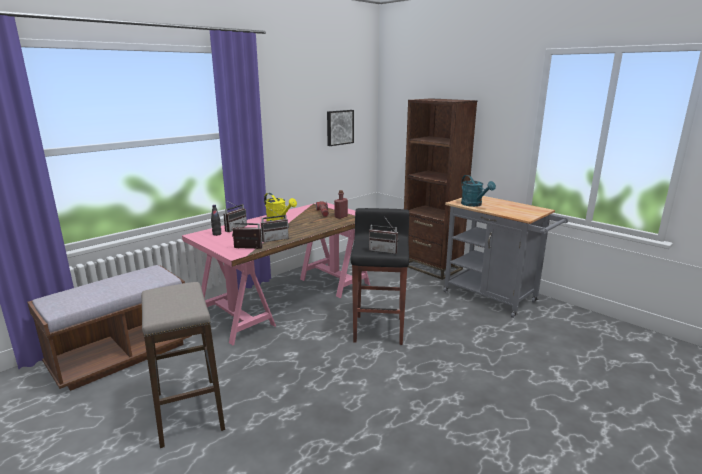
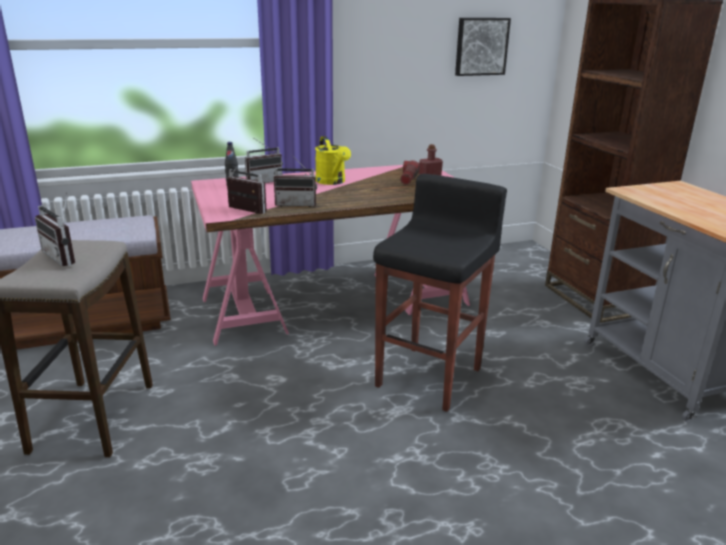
camera: 25 degrees right, 5 degrees up
radio [369,218,399,254] -> radio moved to [35,193,75,266]
turquoise watering can [461,175,496,207] -> none

